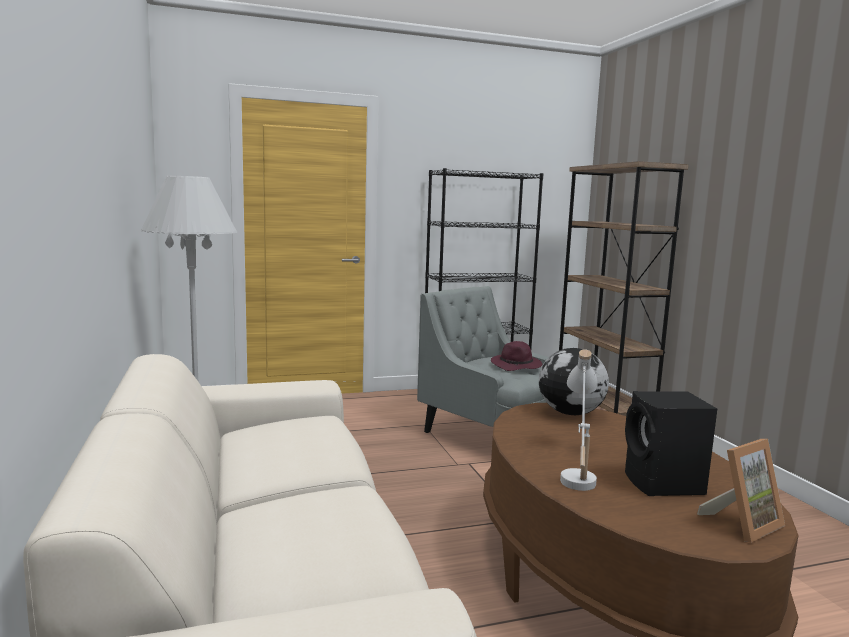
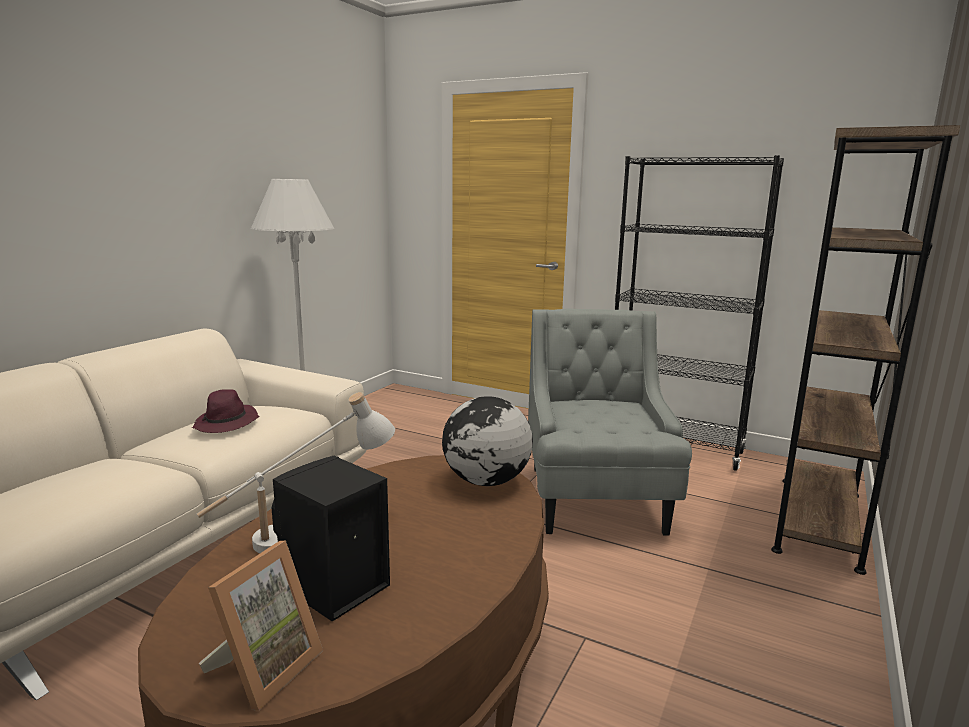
camera: 45 degrees right, 5 degrees up
purple hat [491,341,542,371] -> purple hat moved to [192,389,259,433]
picture frame [697,439,785,542] -> picture frame turned 75 degrees counterclockwise [199,541,323,711]

